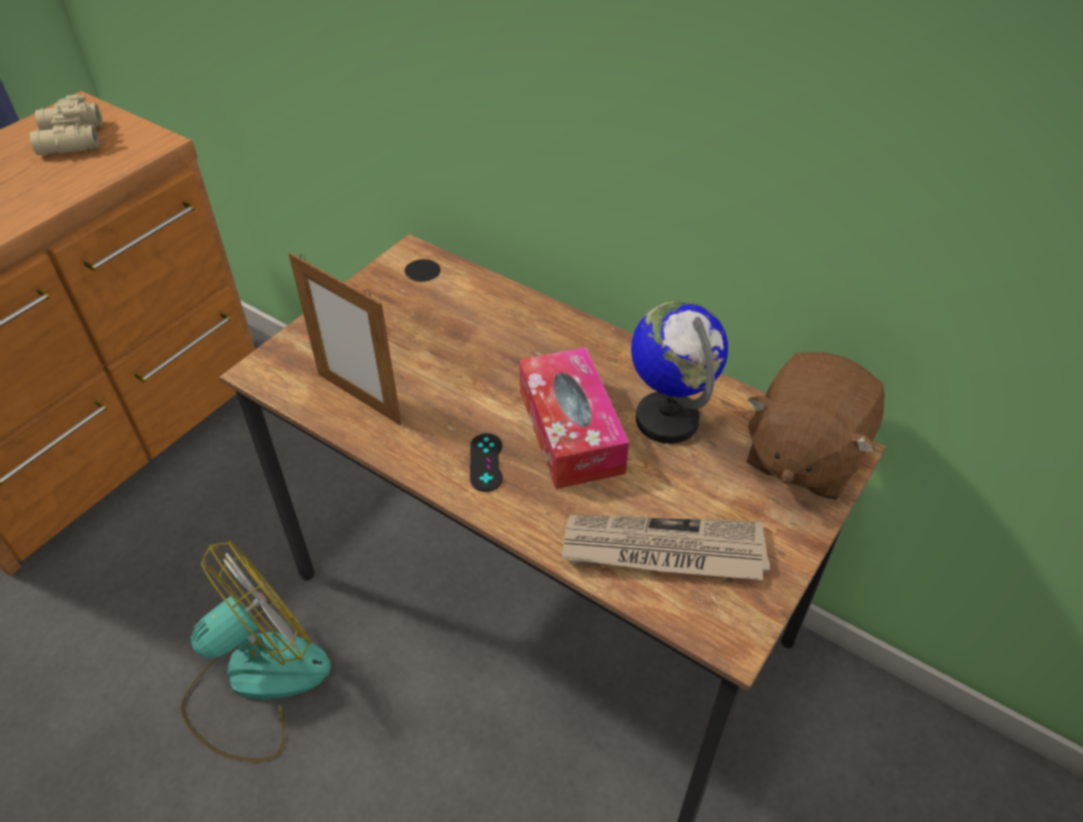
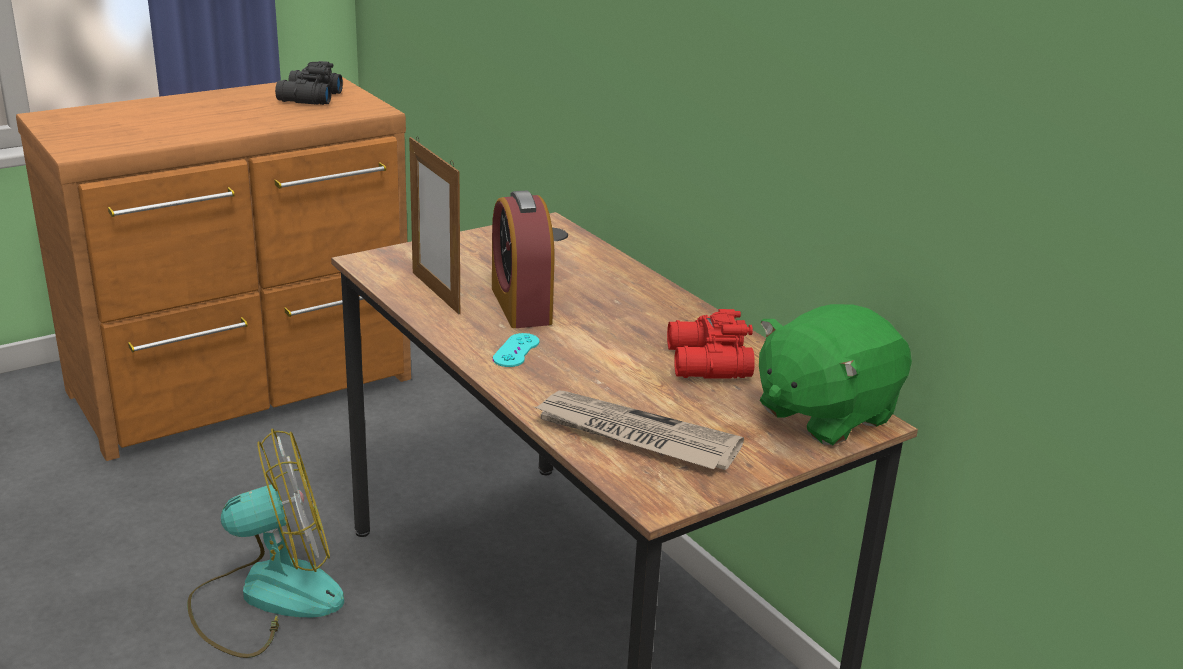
camera: 20 degrees right, 20 degrees down
beige binoculars [30,94,102,155] -> black binoculars [275,61,343,105]
black game controller [470,433,503,492] -> turquoise game controller [493,333,539,367]
tissue box [519,347,629,489] -> none
globe [631,301,728,444] -> red binoculars [667,309,755,378]
brown plush toy [747,352,884,500] -> green plush toy [759,304,912,445]
none -> alarm clock [492,191,554,328]

